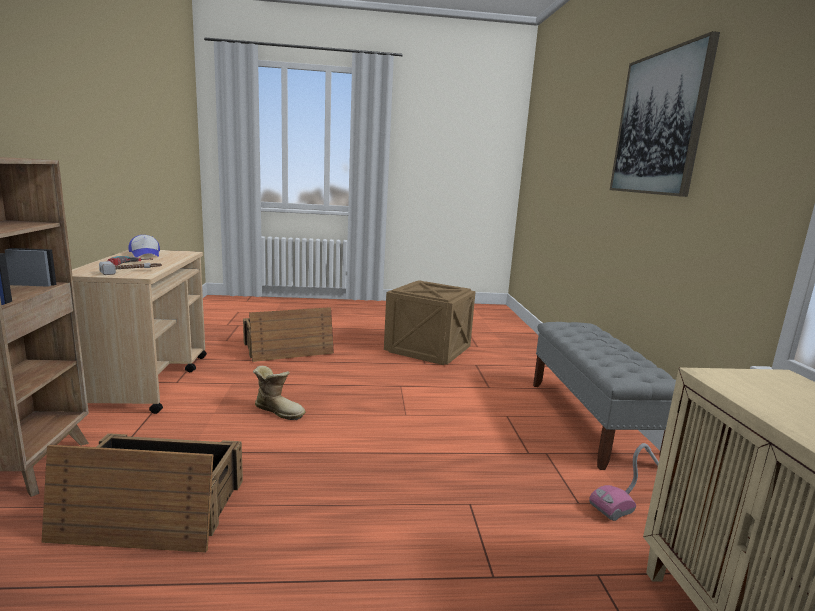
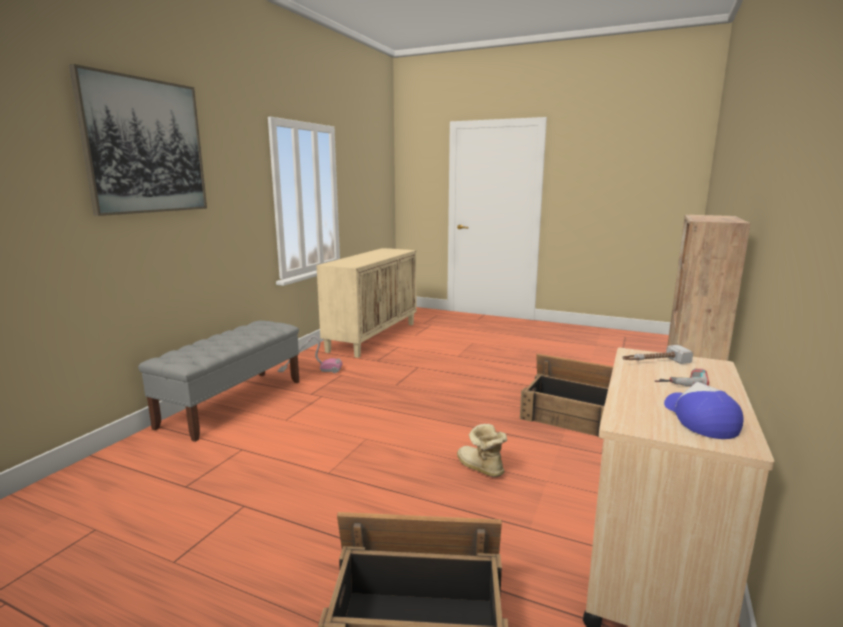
camera: 150 degrees left, 0 degrees up
crate [384,280,476,365] -> none

